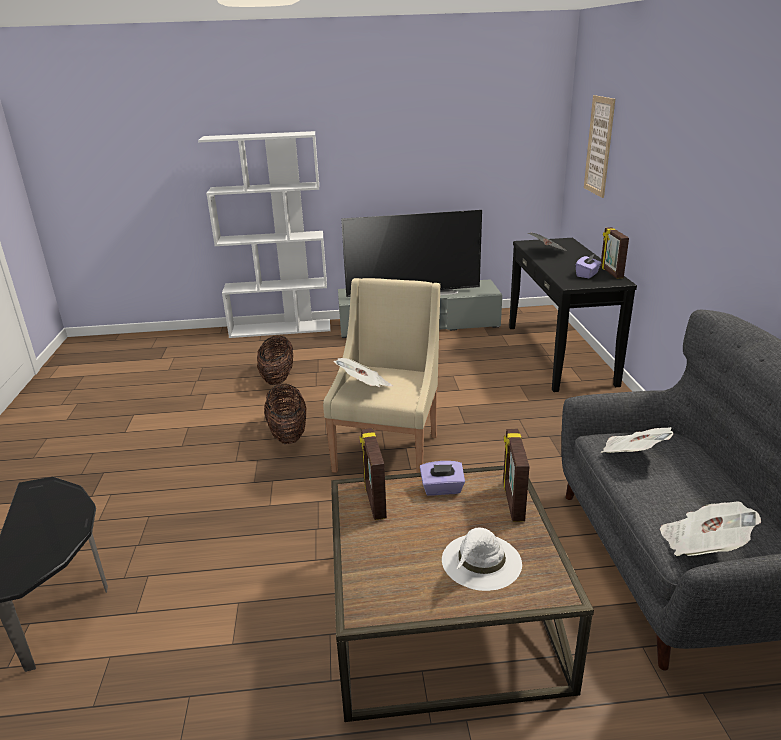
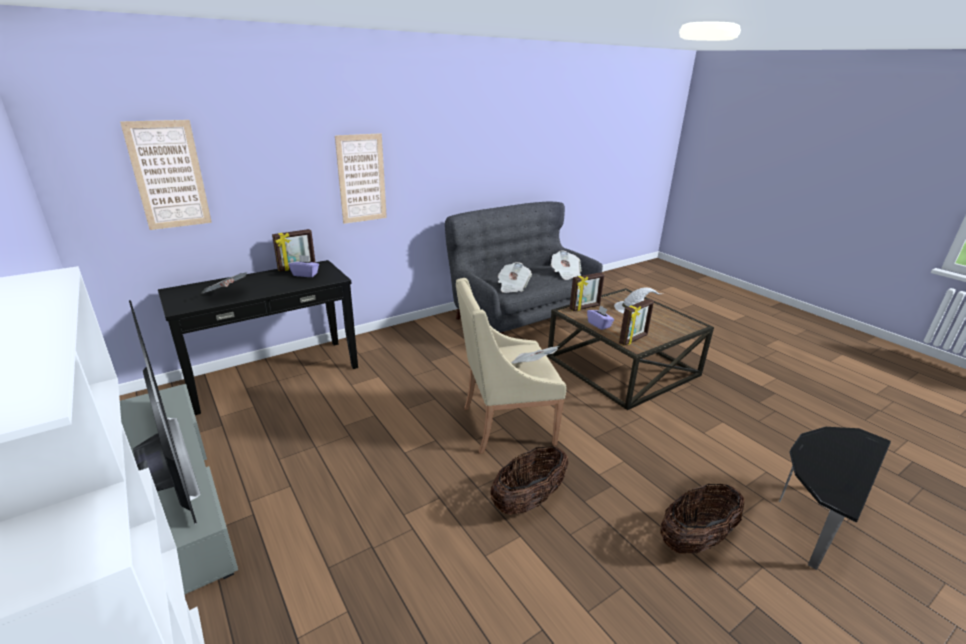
camera: 120 degrees left, 0 degrees up
basket [257,336,293,385] -> basket moved to [660,484,745,554]
none -> picture [335,133,387,224]

